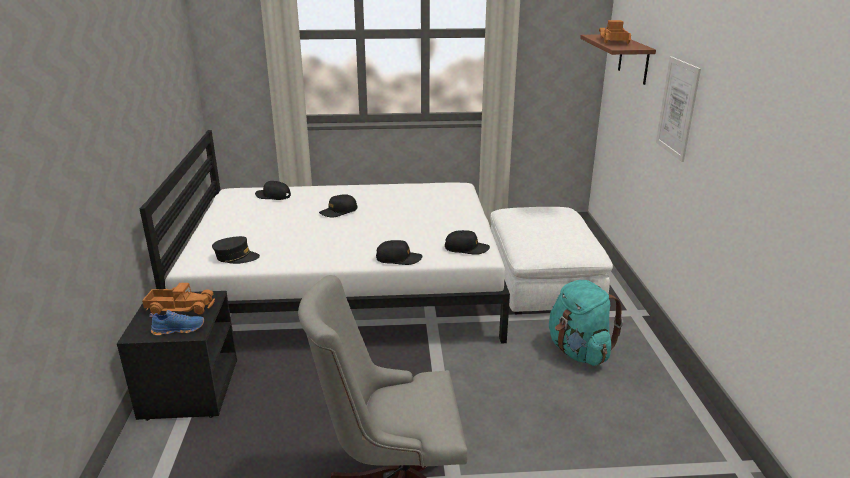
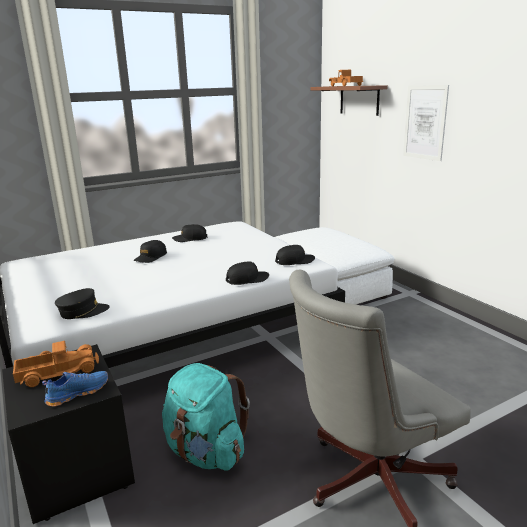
camera: 25 degrees left, 5 degrees down
black cap [255,181,291,200] -> black cap moved to [172,224,207,242]
turquoise backpack [549,280,623,366] -> turquoise backpack moved to [162,363,250,471]

